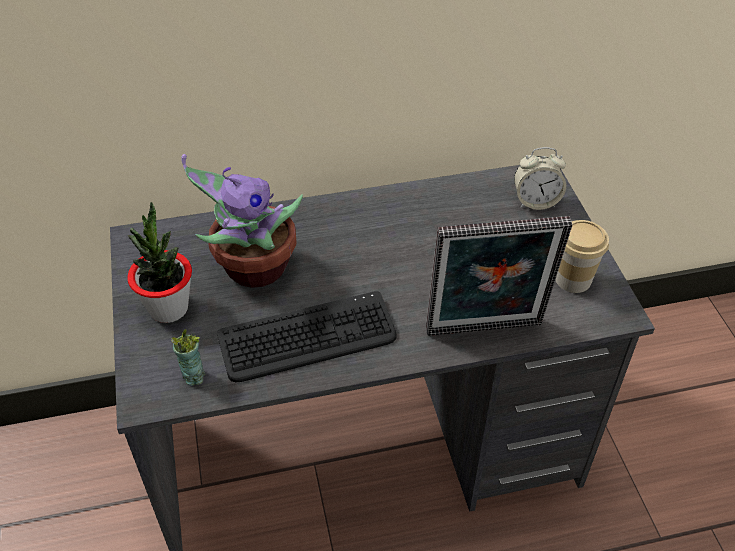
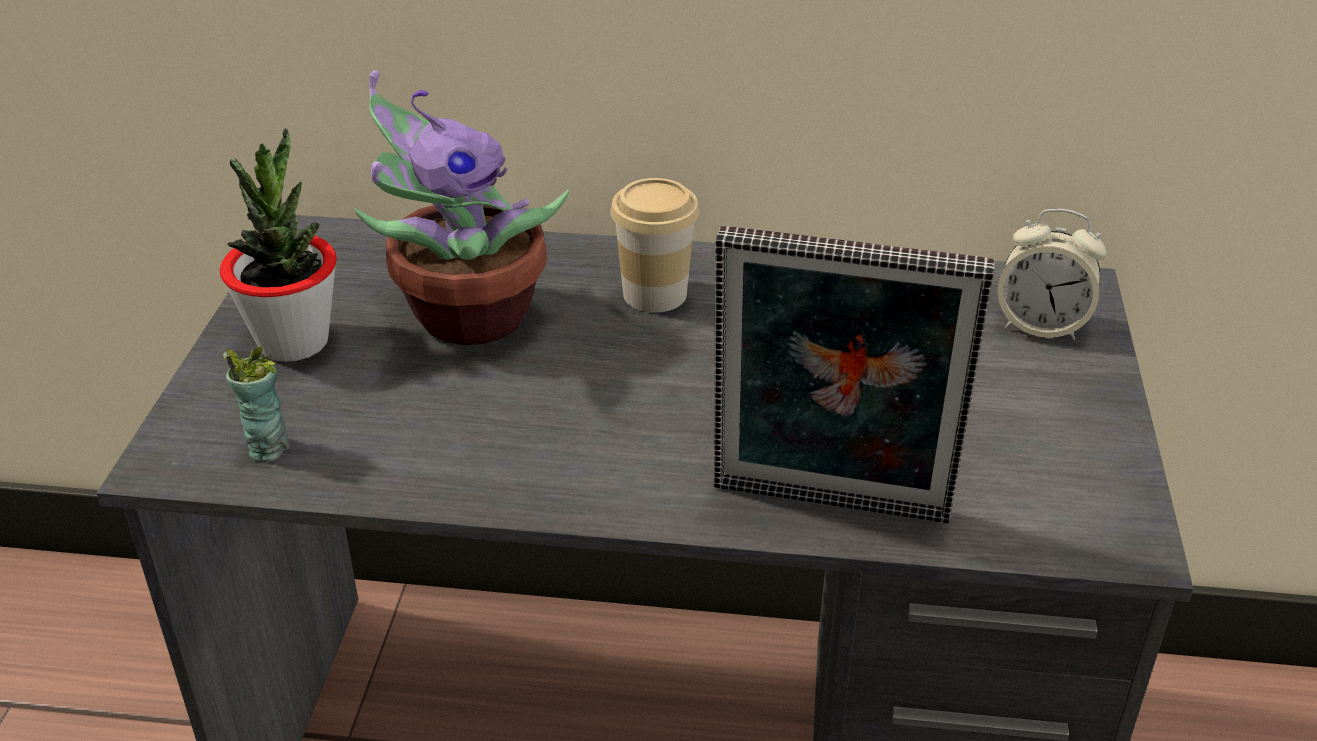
camera: 20 degrees right, 10 degrees down
keyboard [217,291,396,382] -> none
cup [556,220,609,293] -> cup moved to [610,178,699,313]

